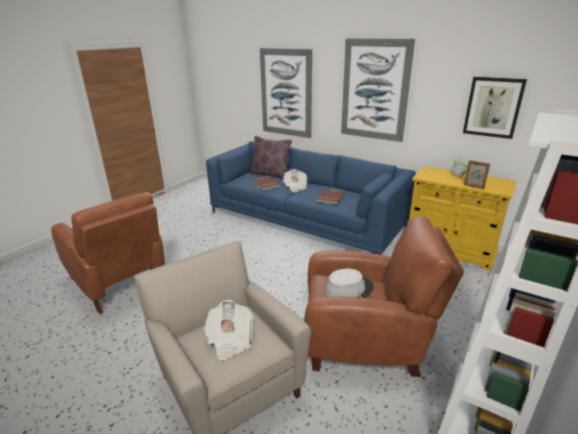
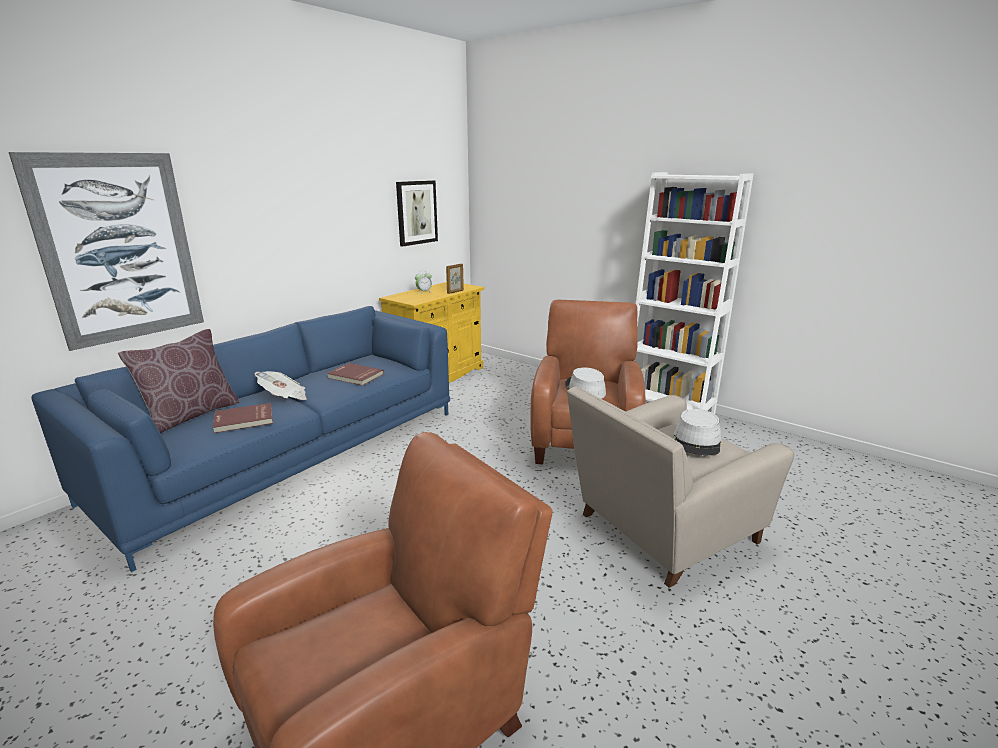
camera: 85 degrees left, 5 degrees down
newspaper [204,300,254,361] -> grey hat [673,409,722,455]
picture [341,39,415,142] -> none

